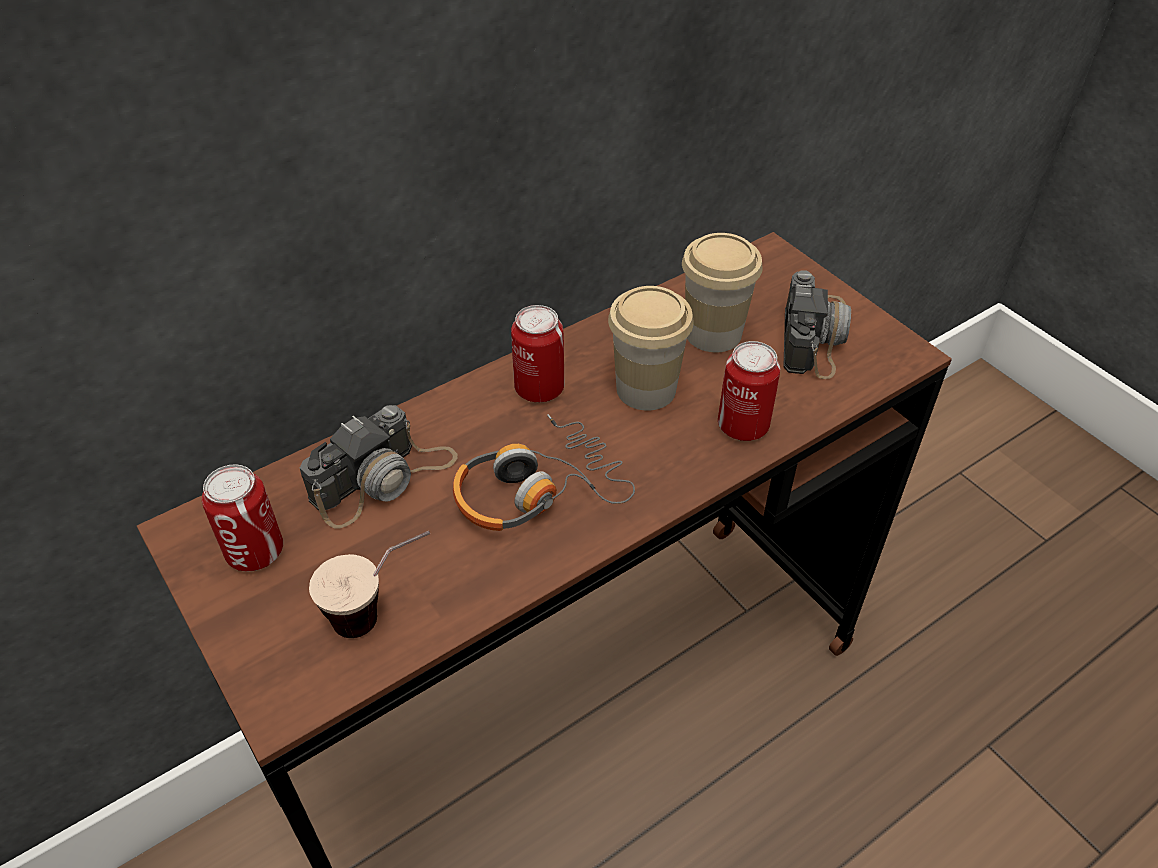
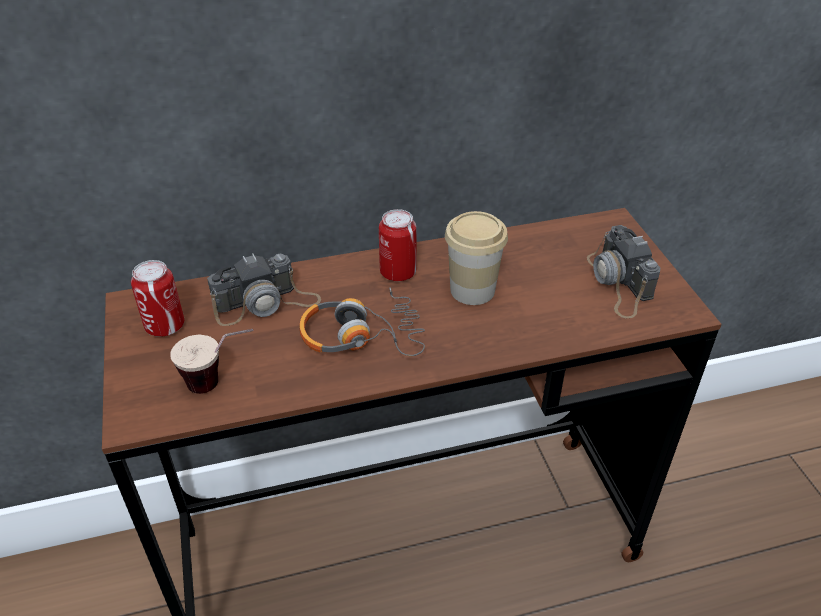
camera: 20 degrees right, 5 degrees down
cup [682,233,763,352] -> none
can [718,341,780,441] -> none
camera [783,270,851,379] -> camera turned 135 degrees clockwise [587,225,660,318]

